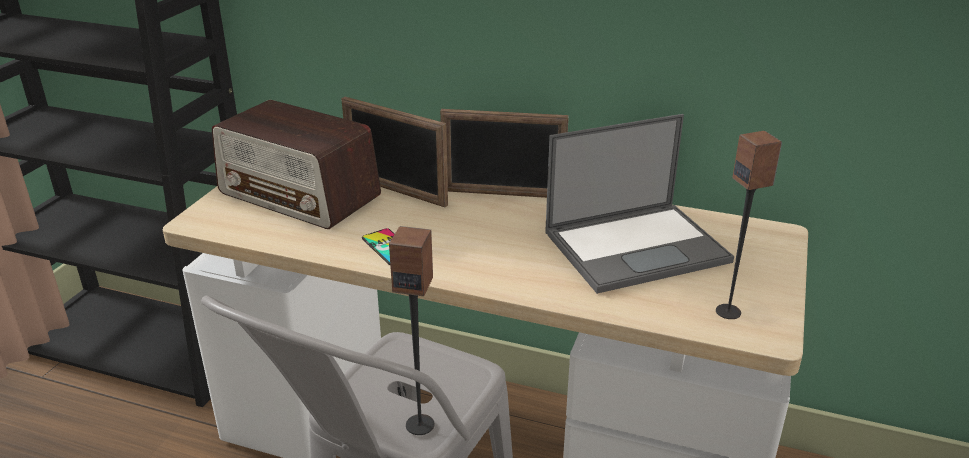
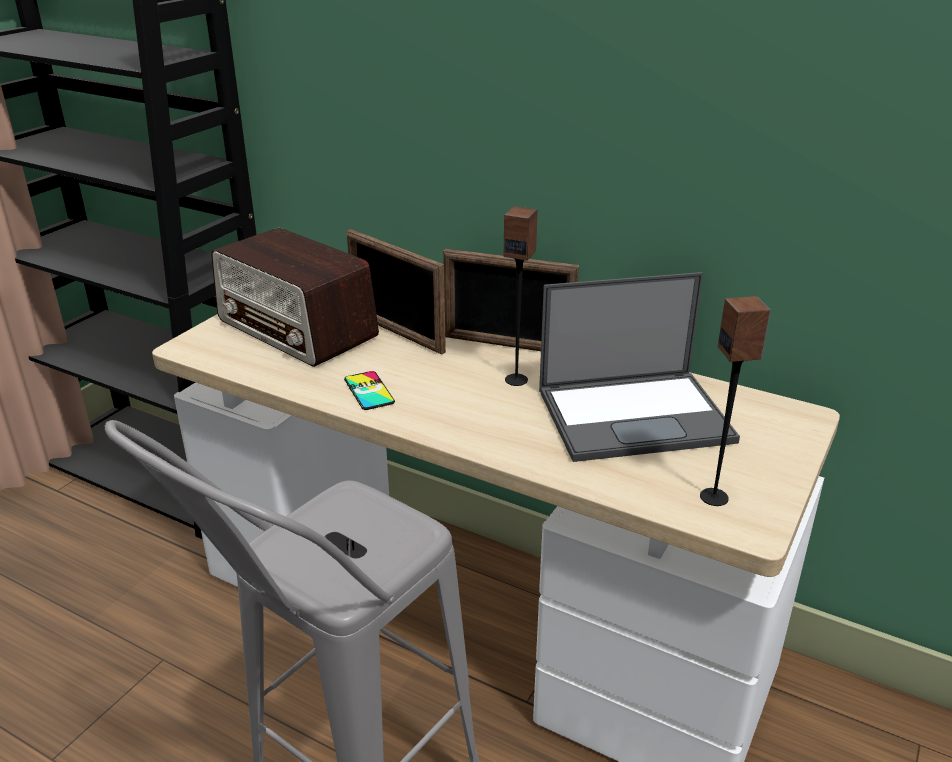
camera: 10 degrees right, 0 degrees up
speaker [389,226,434,435] -> speaker moved to [504,206,538,386]

